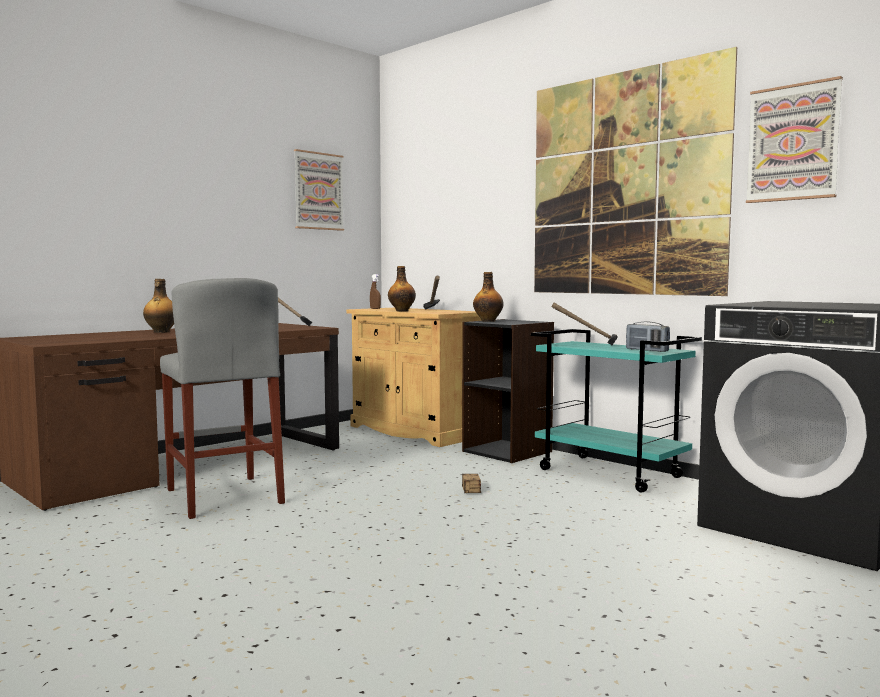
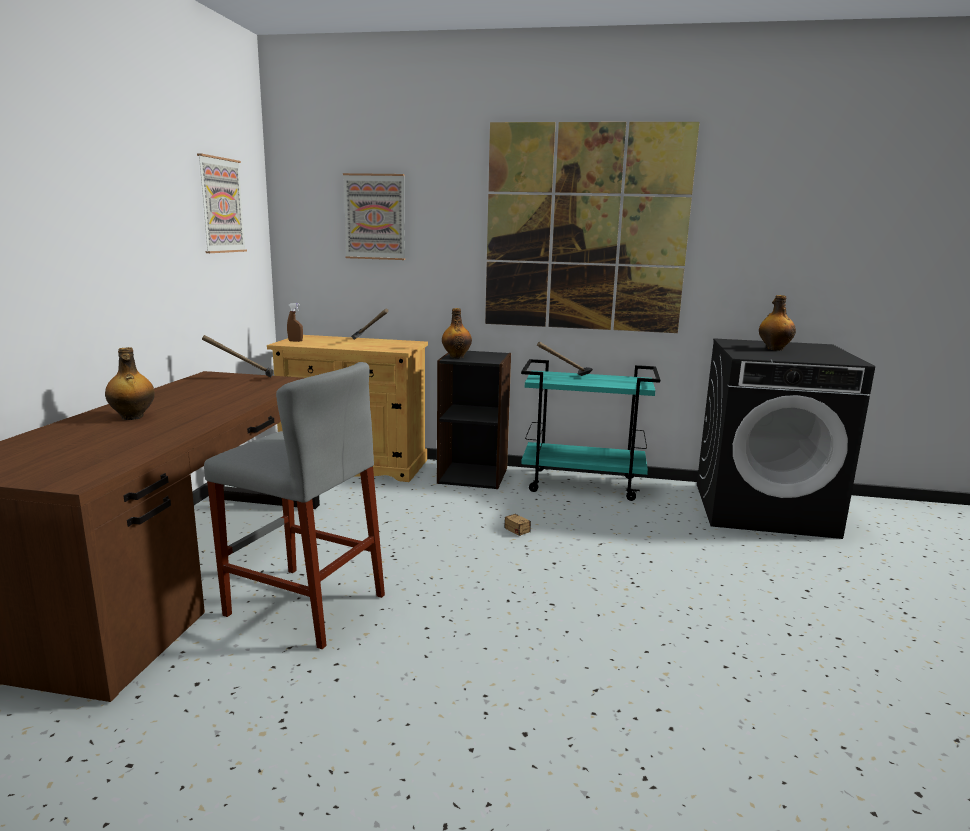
camera: 35 degrees left, 10 degrees up
bottle [388,266,416,311] -> bottle moved to [759,295,796,351]
radio [626,322,670,352] -> none
picture [746,76,843,203] -> picture moved to [343,173,405,260]

